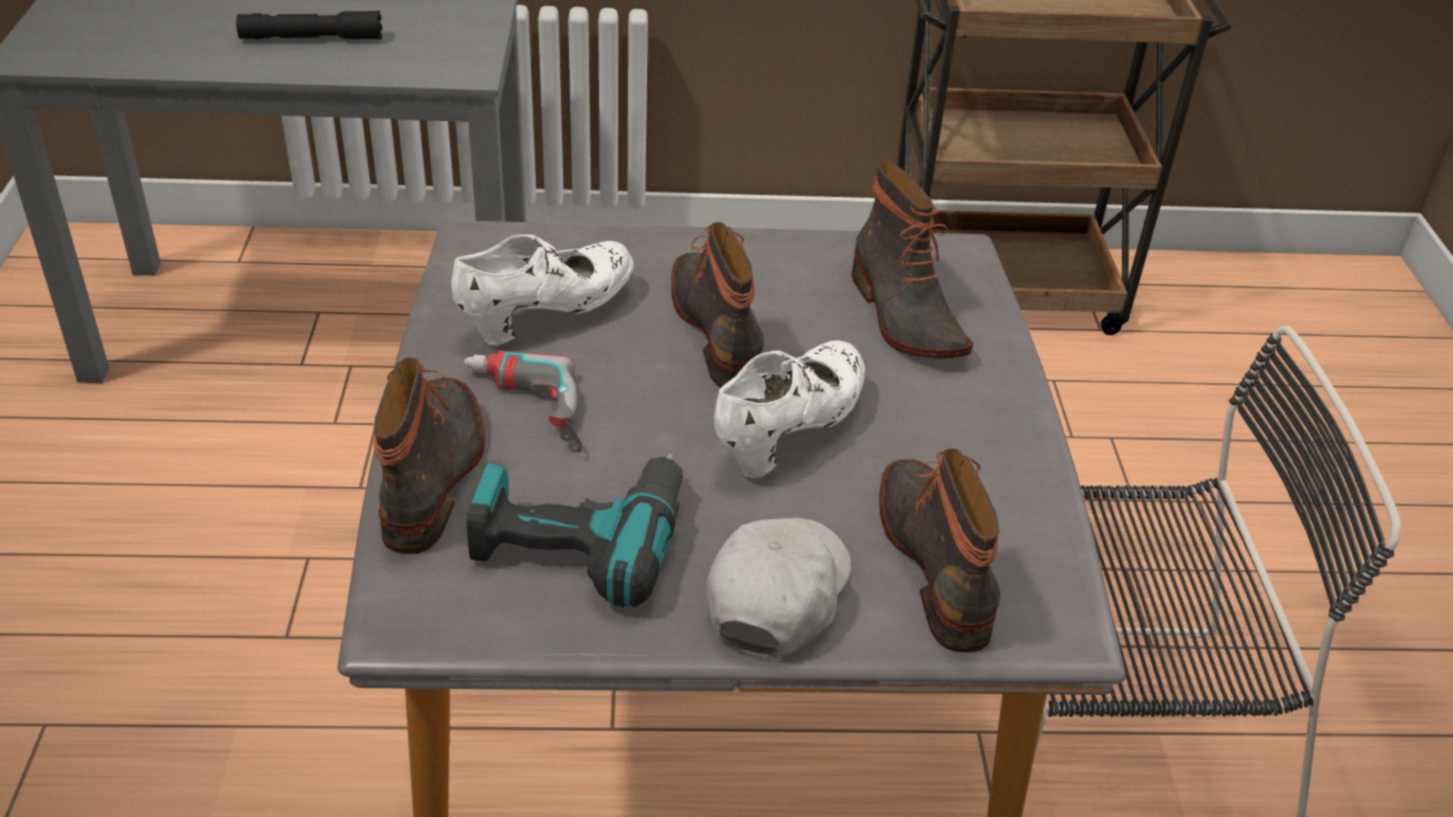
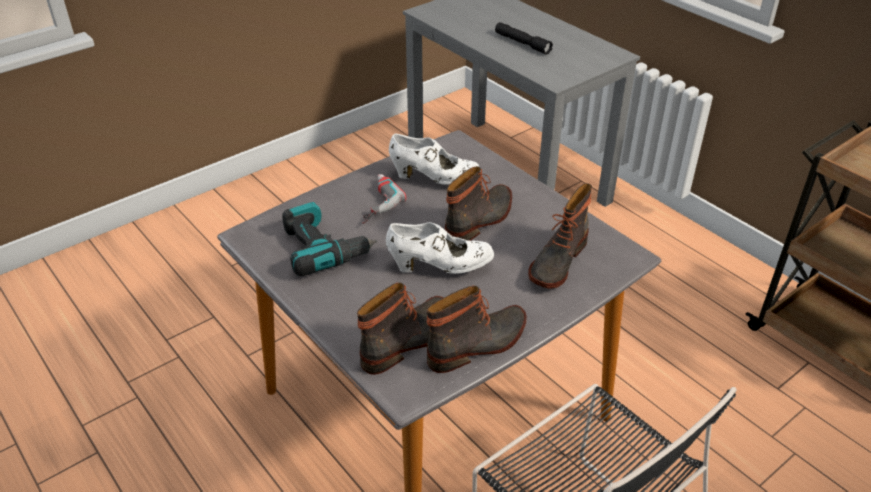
camera: 55 degrees right, 0 degrees up
boot [374,357,485,554] -> boot moved to [427,286,527,373]
white cap [706,518,851,656] -> none

